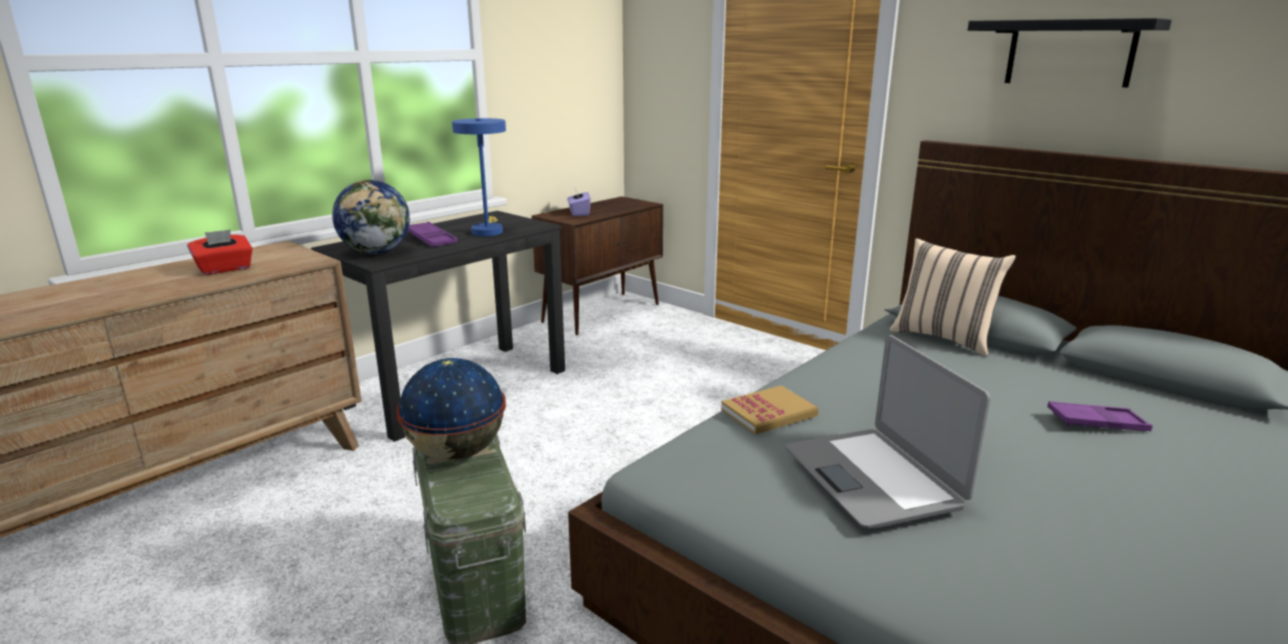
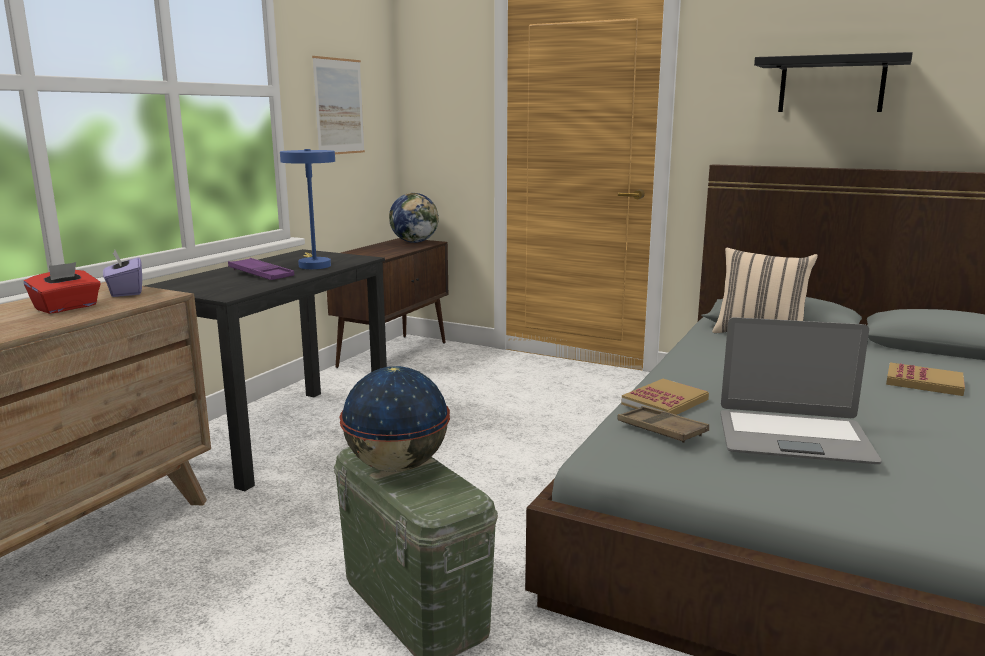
camera: 15 degrees left, 5 degrees down
globe [332,180,410,254] -> globe moved to [389,193,439,243]
purple tissue box [567,188,591,216] -> purple tissue box moved to [103,250,142,297]
laptop [785,335,990,528] -> laptop turned 45 degrees counterclockwise [720,317,882,464]
purple tray [1047,401,1153,431] -> book [886,362,965,396]
none -> picture [312,56,365,154]
none -> brown tray [617,406,709,443]

